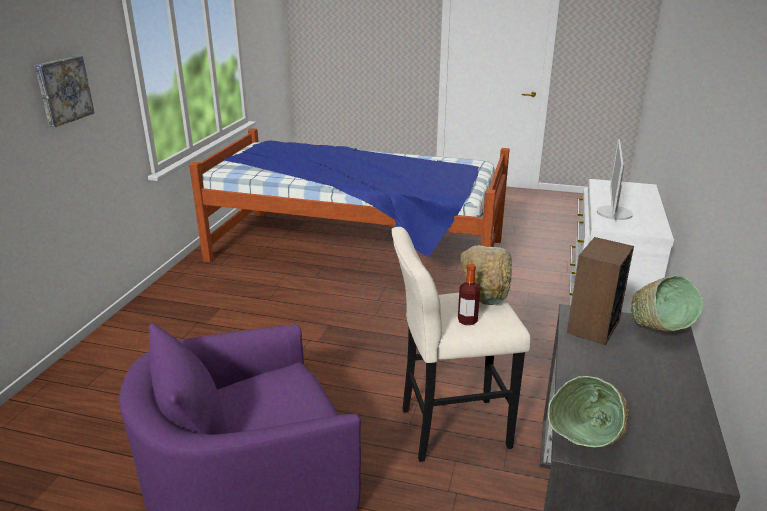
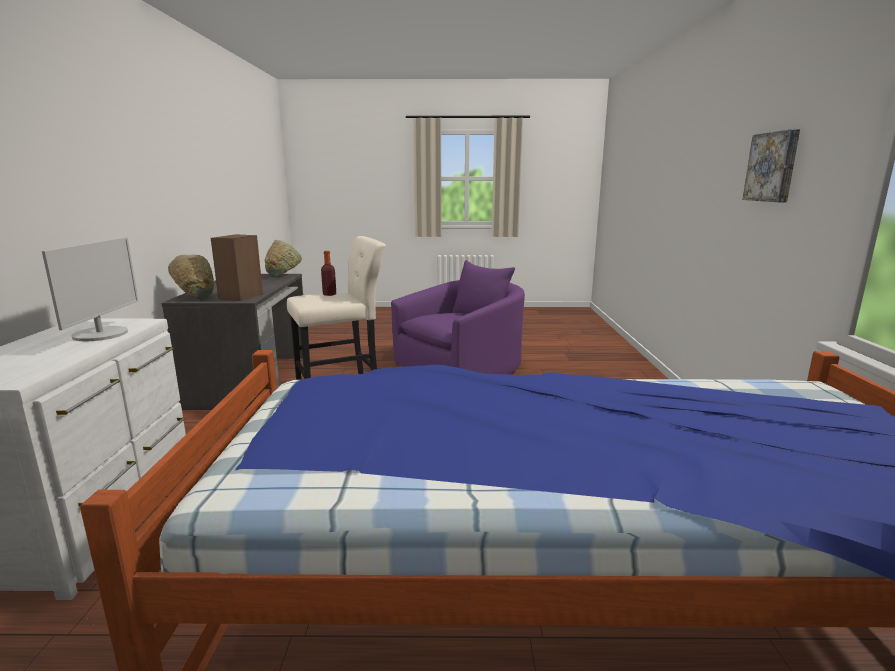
camera: 165 degrees right, 10 degrees down
green bowl [461,245,512,305] -> none

